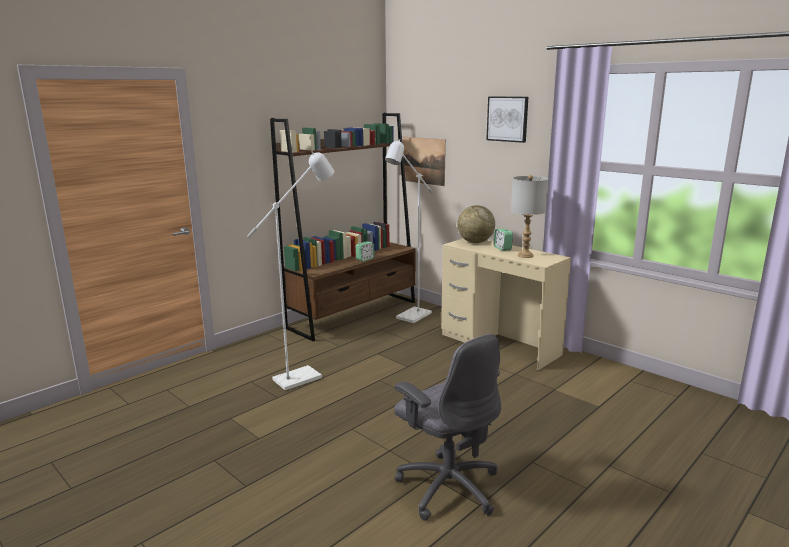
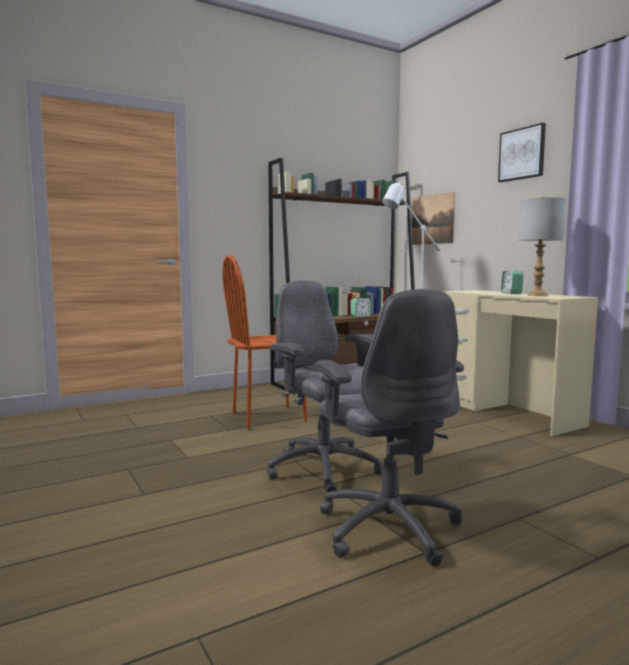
camera: 15 degrees right, 10 degrees down
white floor lamp [247,151,334,390] -> brown chair [223,255,307,429]
globe [457,205,495,243] -> none
none -> grey office chair [267,280,383,493]

